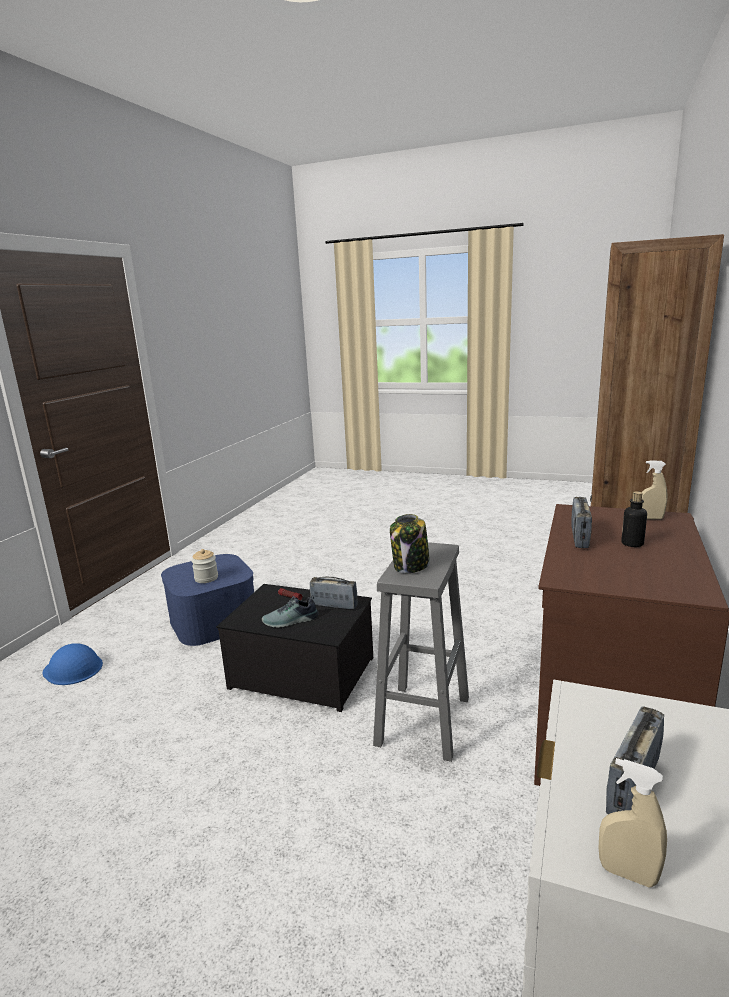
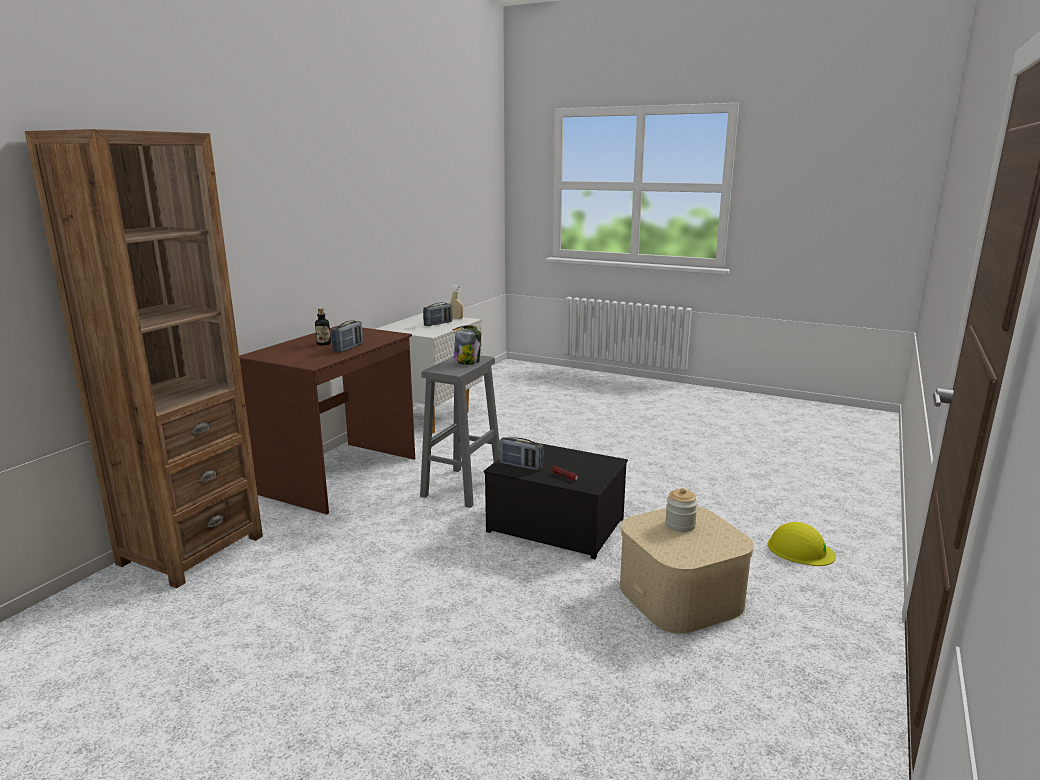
camera: 175 degrees left, 0 degrees up
blue hard hat [43,643,103,685] -> yellow hard hat [768,522,836,566]
blue storage box [161,554,254,646] -> beige storage box [619,506,754,634]
shoe [262,595,319,628] -> none
beige spray bottle [642,461,668,519] -> none

